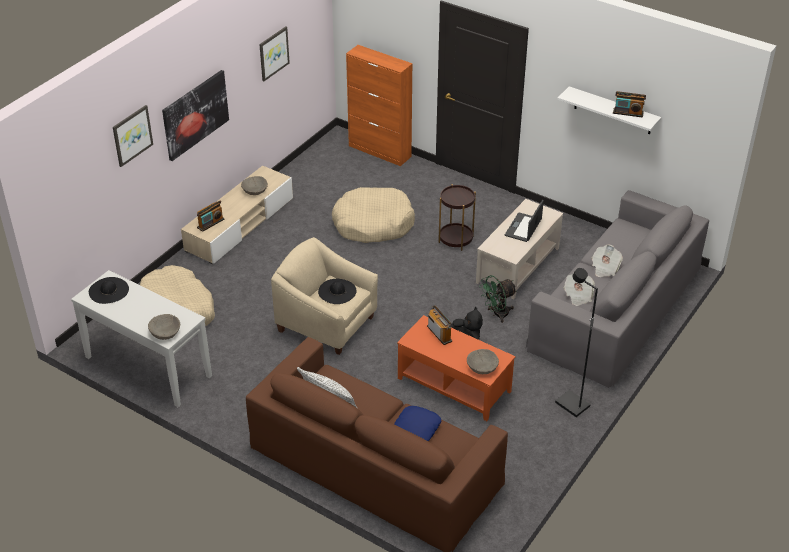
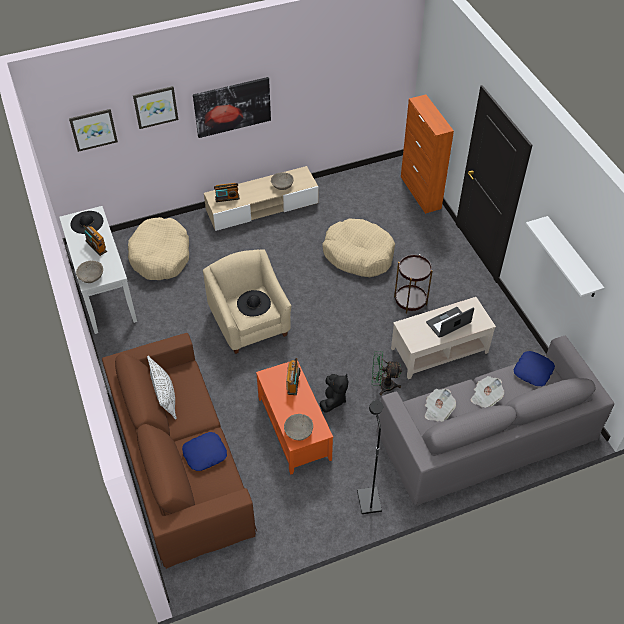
camera: 35 degrees right, 10 degrees up
picture [259,27,290,81] -> picture moved to [69,109,118,152]
radio [613,91,646,118] -> radio moved to [83,225,107,256]
none -> blue pillow [513,351,555,386]

